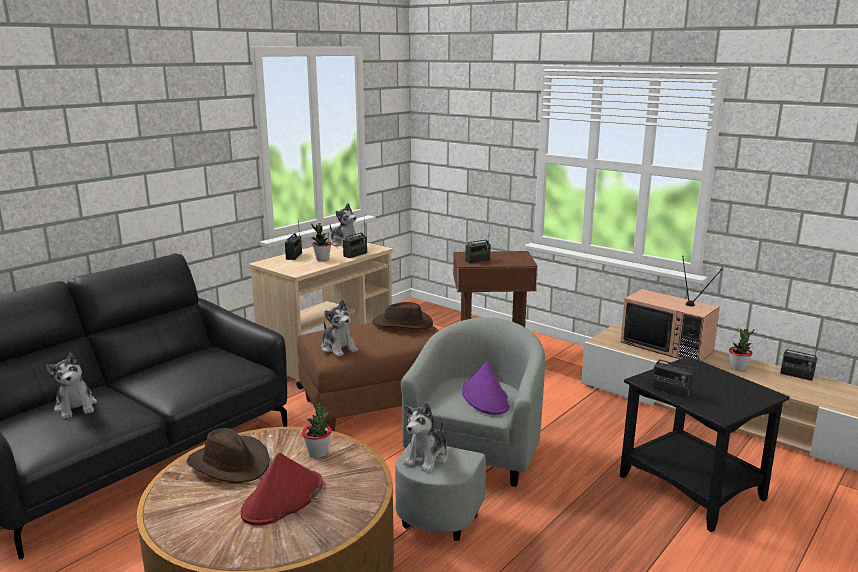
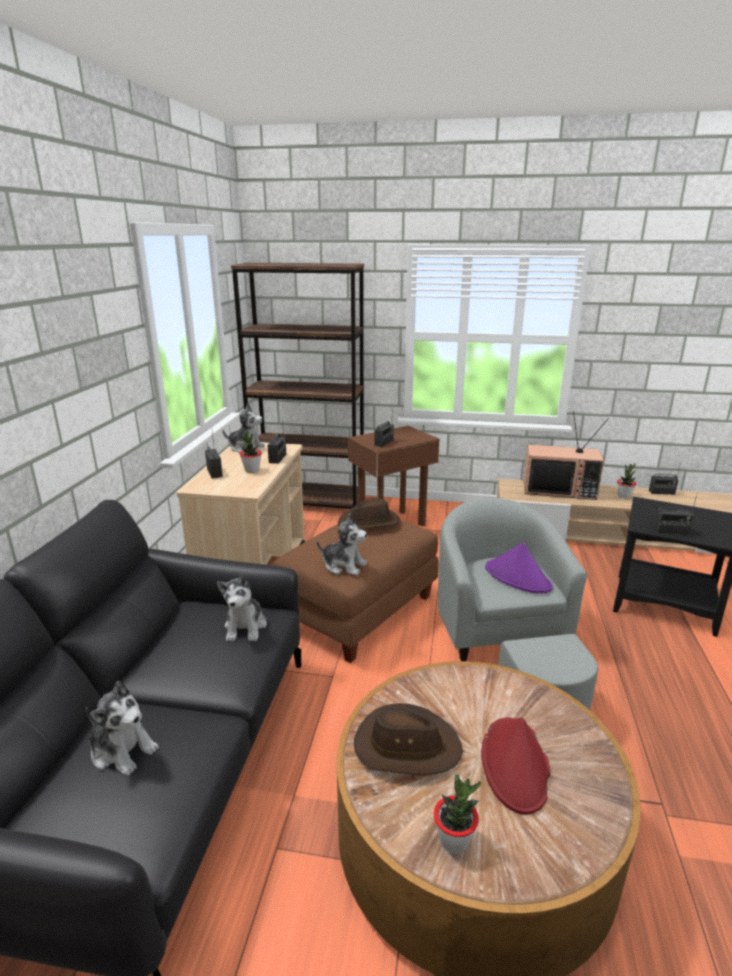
camera: 30 degrees left, 5 degrees up
potted plant [302,402,332,458] -> potted plant moved to [434,774,481,854]
plush toy [403,403,448,472] -> plush toy moved to [217,573,267,642]
none -> brown bookcase [231,263,364,509]

